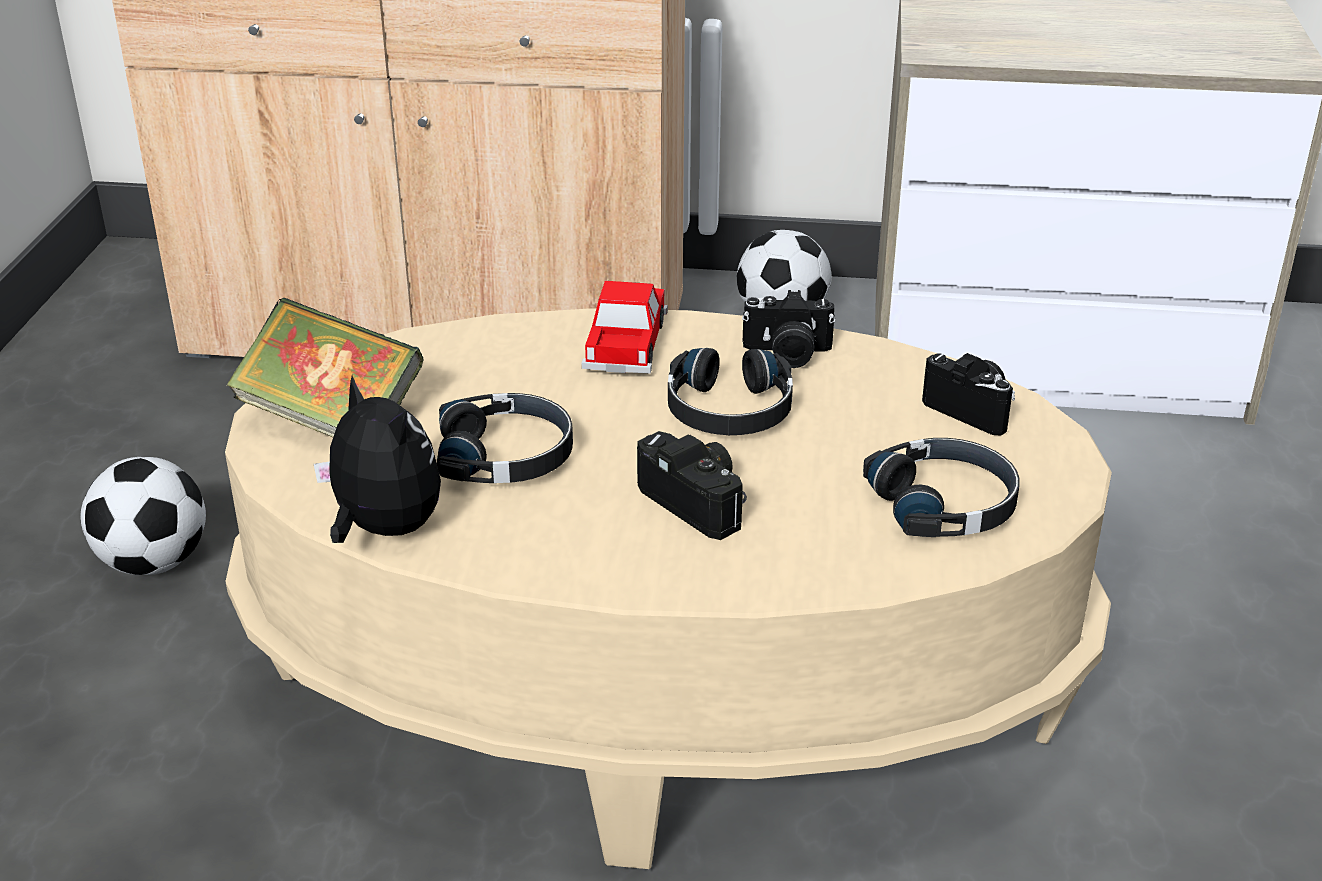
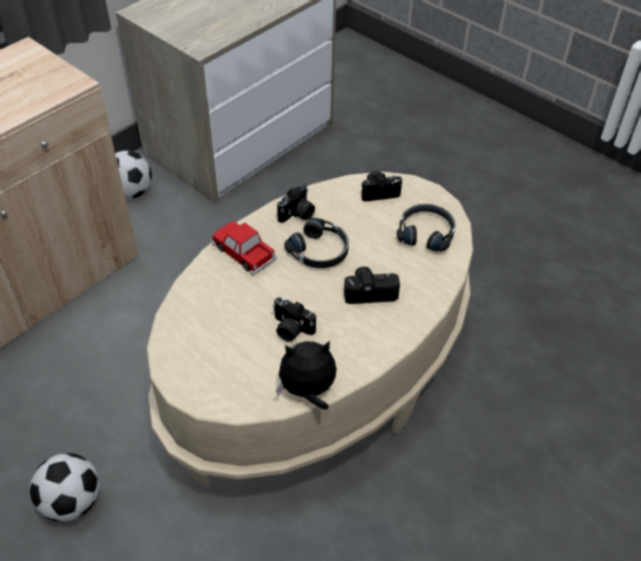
camera: 55 degrees left, 15 degrees up
book [226,298,424,437] -> none
black headphones [437,393,573,483] -> camera [273,297,316,342]

